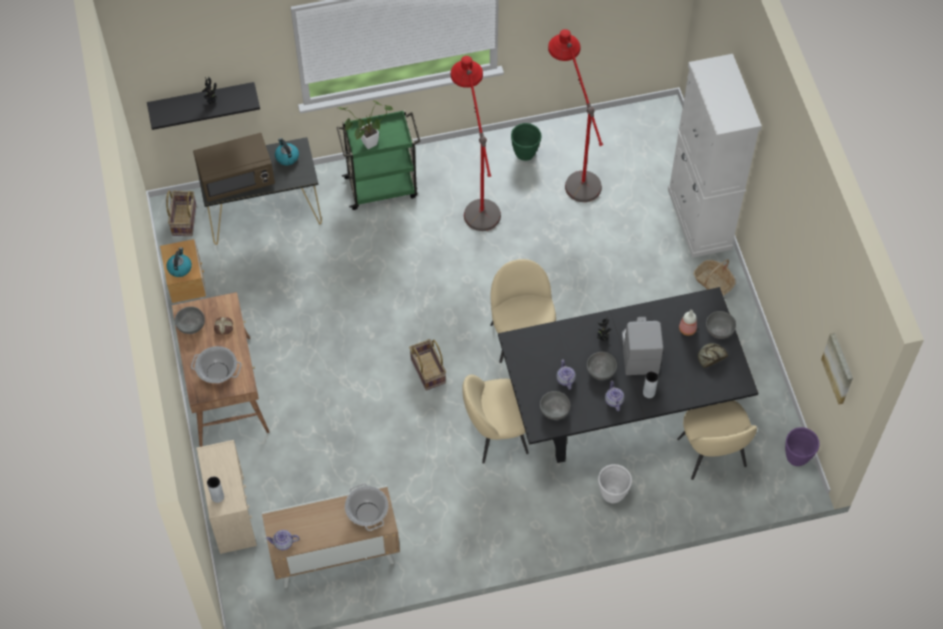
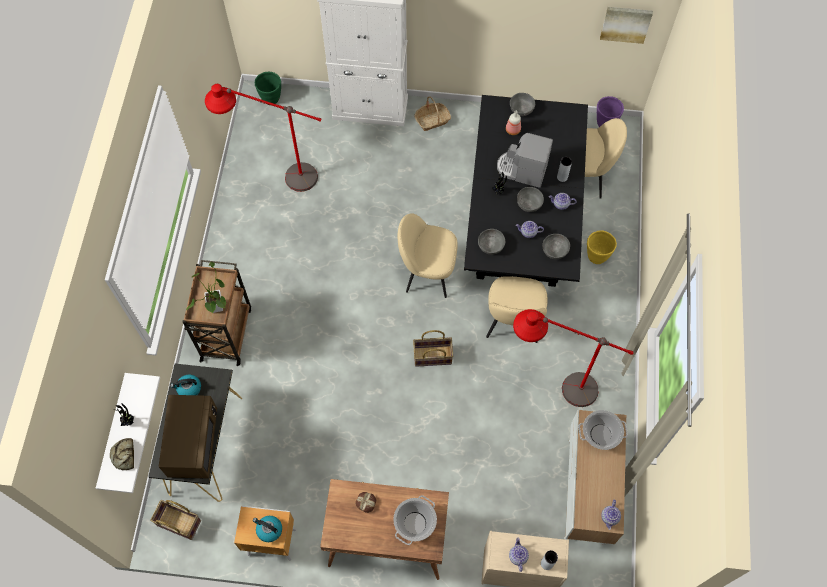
camera: 70 degrees left, 5 degrees up
black shelf [147,82,260,130] -> white shelf [96,373,160,493]
grey bowl [175,307,205,334] -> grey bowl moved to [478,229,506,255]
green cart [337,110,420,210] -> brown cart [183,260,251,366]
red floor lamp [450,56,501,231] -> red floor lamp moved to [513,309,634,407]
green planter [511,123,542,161] -> green planter moved to [255,72,281,105]
white planter [598,464,632,503] -> yellow planter [587,230,617,264]
bread [698,343,728,368] -> bread moved to [110,438,134,470]
none -> teapot [509,537,529,572]

